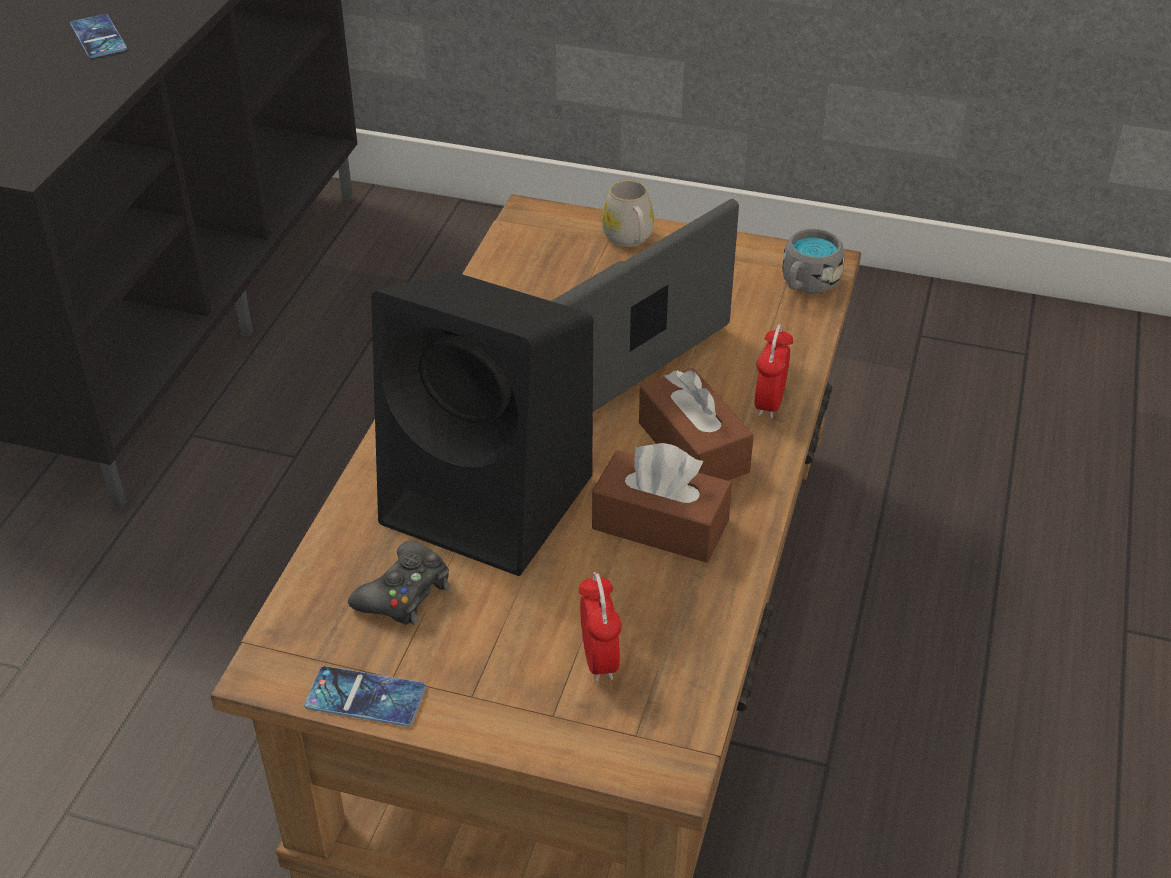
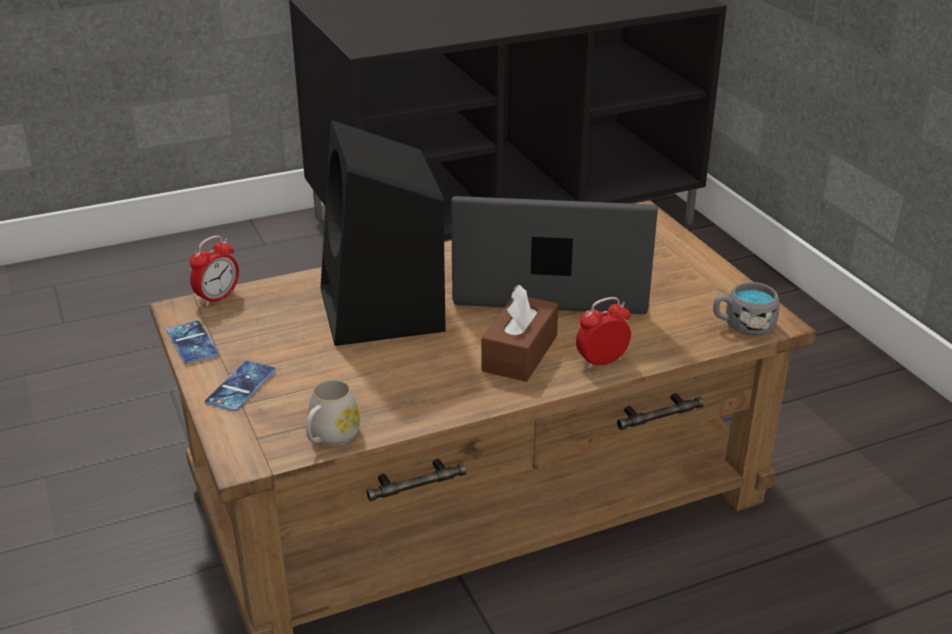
camera: 50 degrees right, 10 degrees down
phone [70,14,127,58] -> phone moved to [205,361,275,411]
black game controller [348,541,450,625] -> none
alarm clock [579,572,622,682] -> alarm clock moved to [190,235,239,306]
brown tissue box [592,443,732,563] -> none
white mug [602,180,654,247] -> white mug moved to [306,379,360,446]

